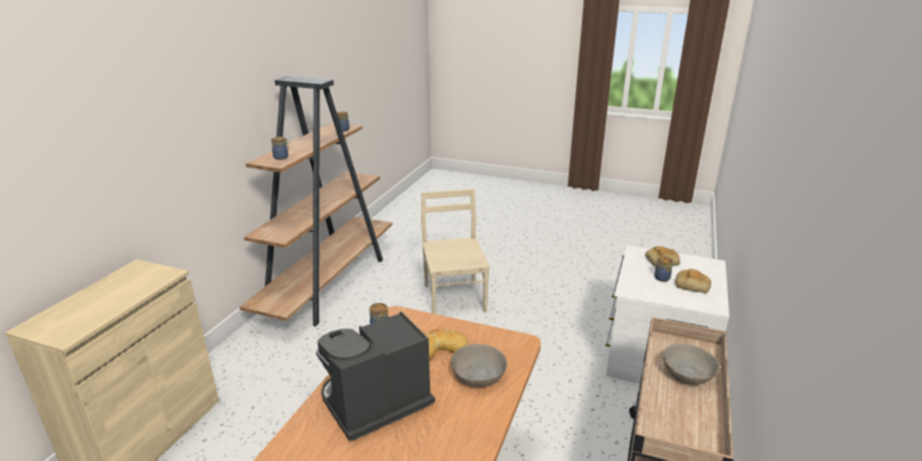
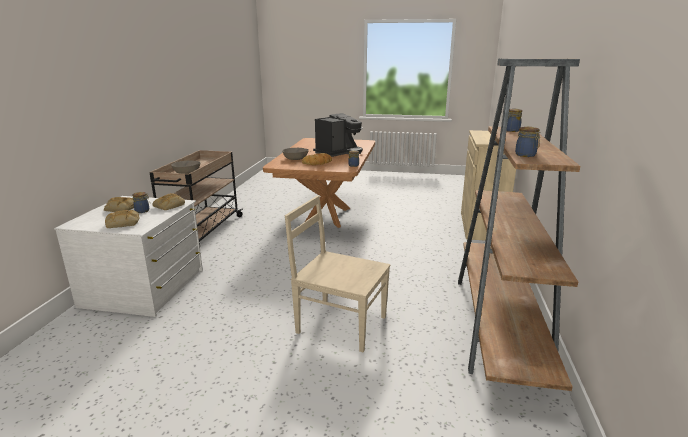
camera: 170 degrees right, 5 degrees down
beige chair [421,189,490,314] -> beige chair turned 135 degrees clockwise [285,196,391,352]
none -> bread [153,193,185,210]

